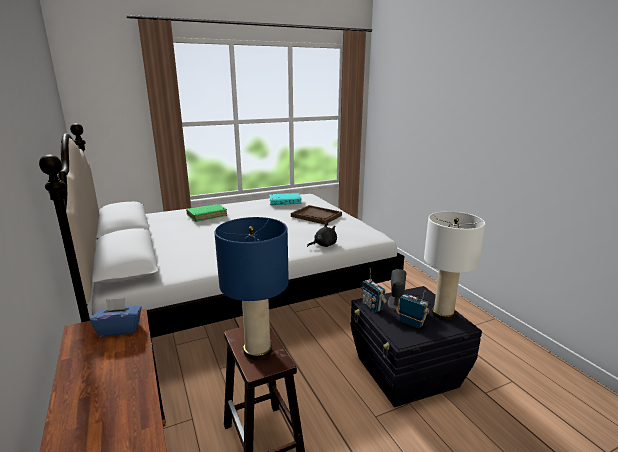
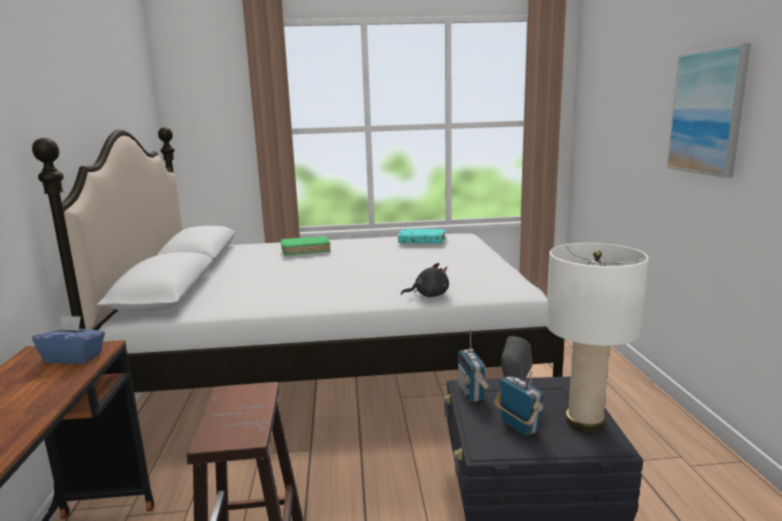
camera: 20 degrees right, 5 degrees down
blue table lamp [215,217,289,360] -> none
brown tray [291,205,342,225] -> none
none -> picture [667,43,751,178]

